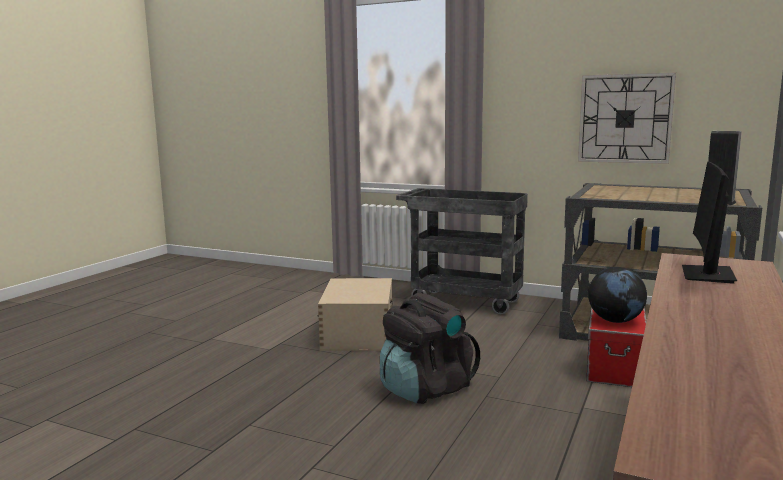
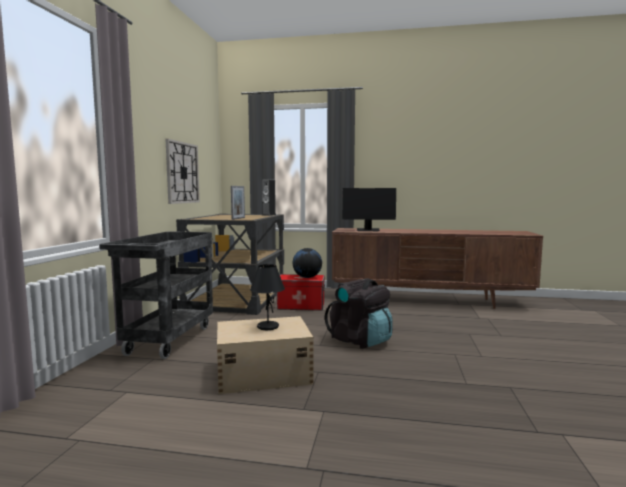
camera: 105 degrees left, 5 degrees down
none -> picture frame [231,186,245,220]
none -> black table lamp [250,264,285,330]

